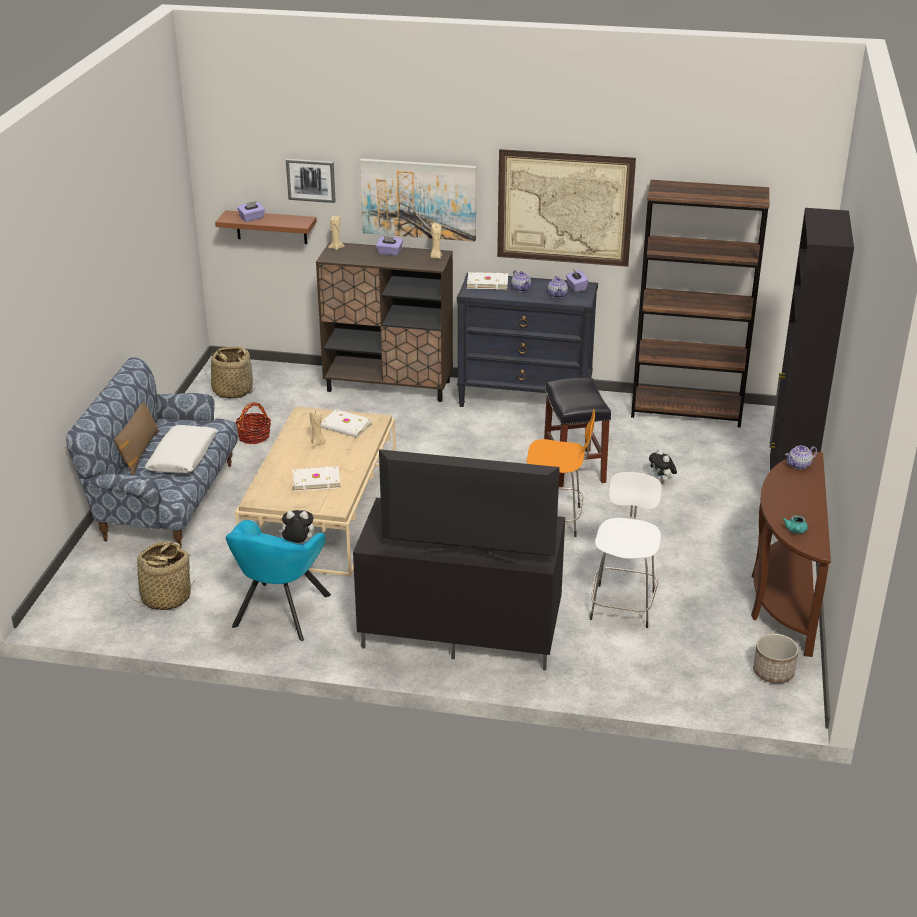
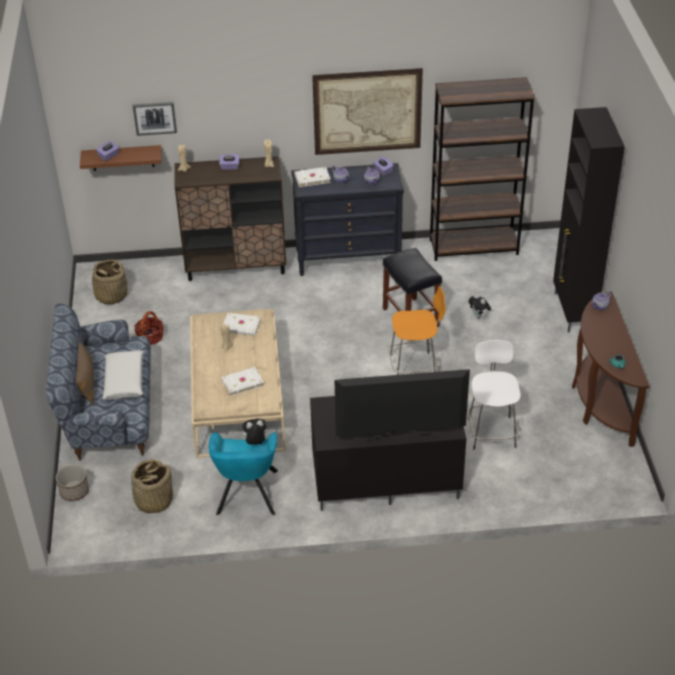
camera: 15 degrees left, 10 degrees up
picture [360,159,476,242] -> none
planter [753,633,799,683] -> planter moved to [56,464,89,501]

